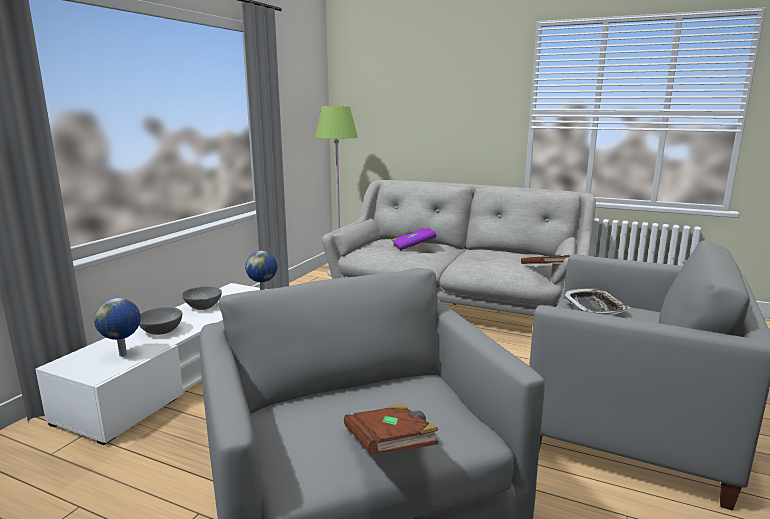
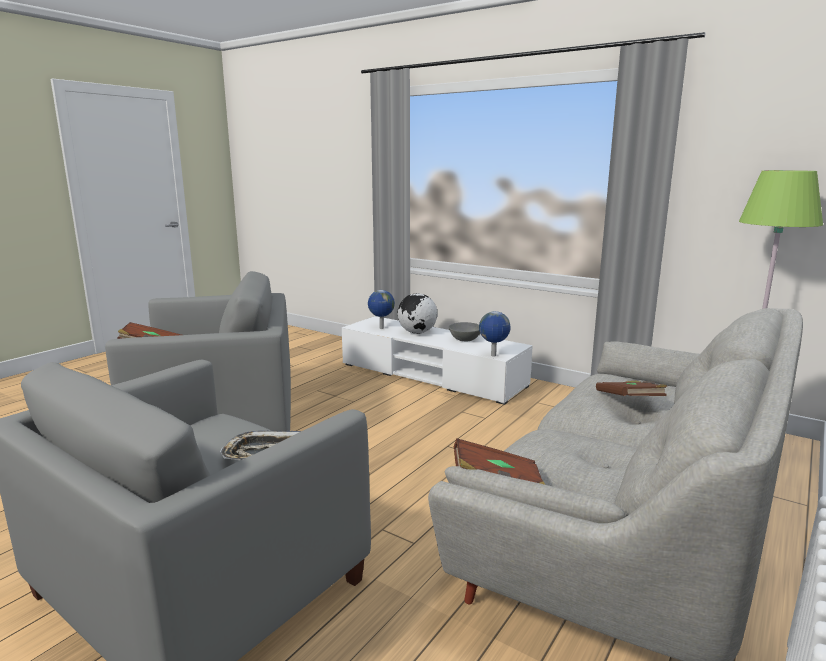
camera: 100 degrees right, 0 degrees up
grey bowl [139,307,182,335] -> globe [397,293,437,334]
purple book [392,226,437,251] -> brown book [596,381,667,396]

